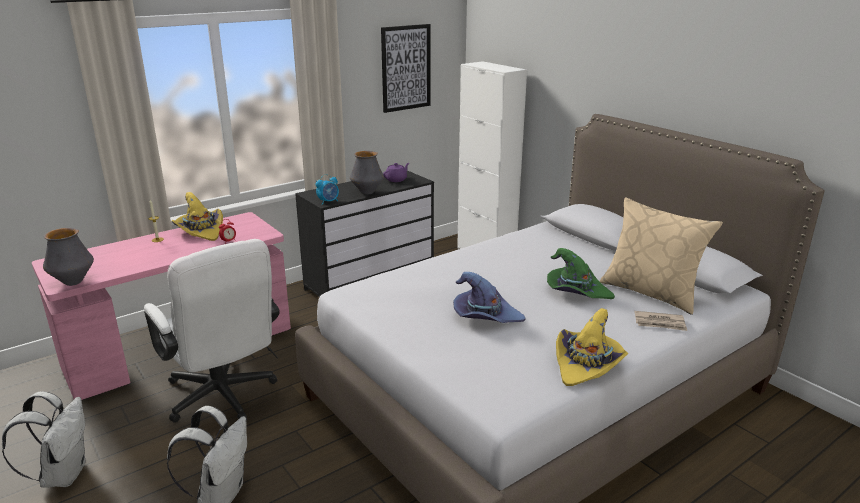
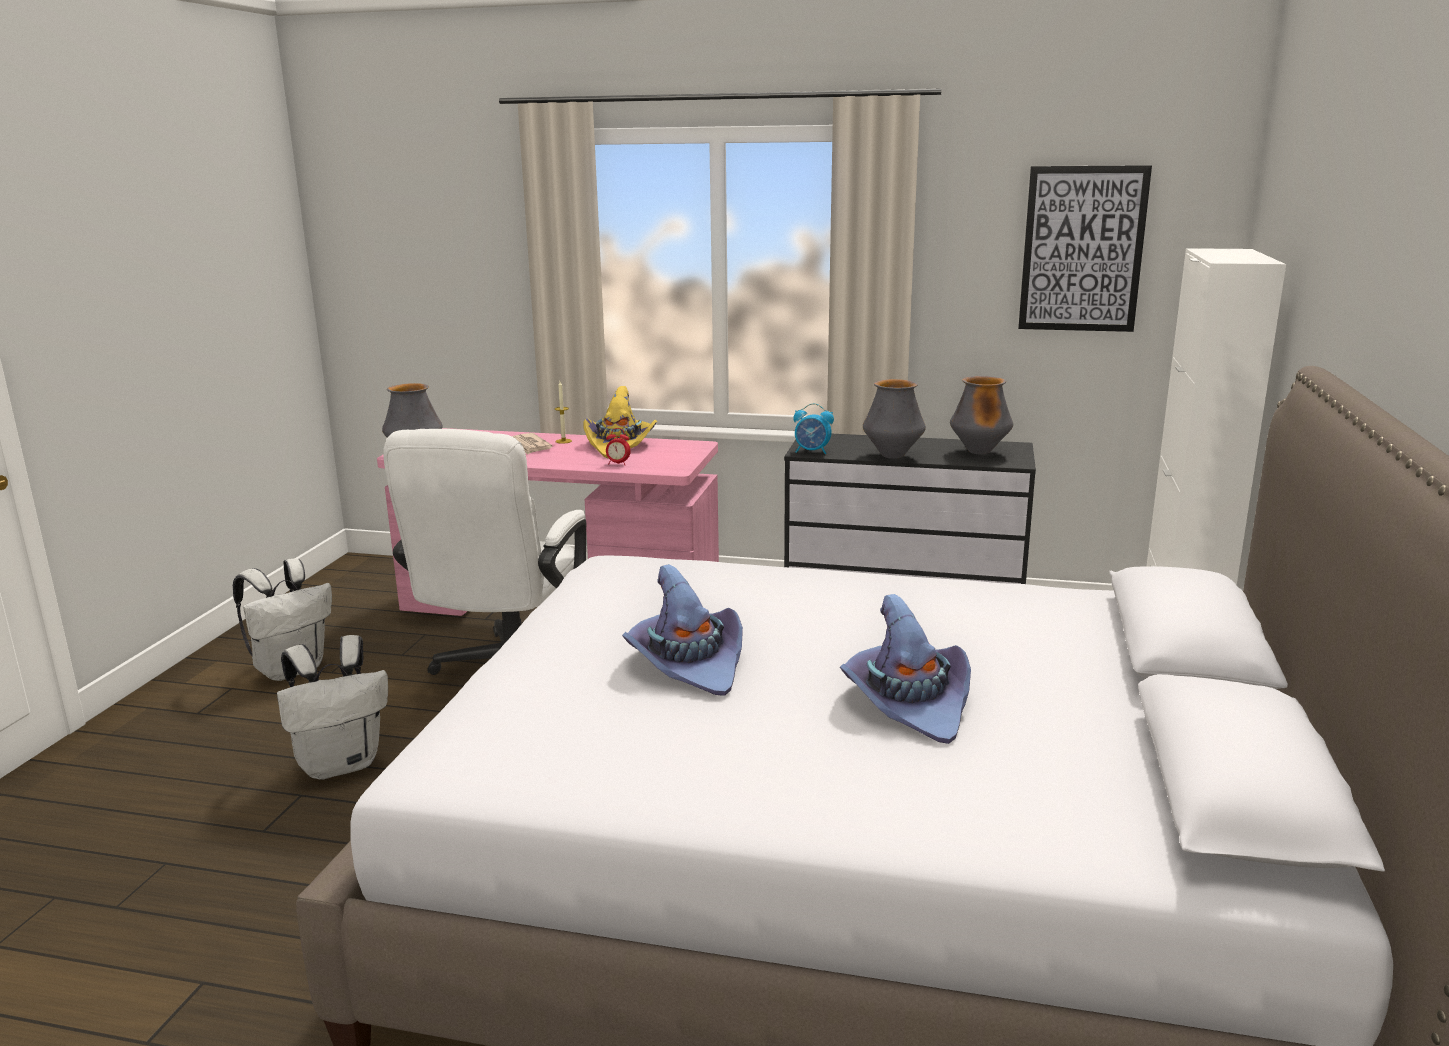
camera: 50 degrees right, 5 degrees down
purple teapot [383,163,409,182] -> vase [950,376,1013,454]
green hat [547,248,615,299] -> purple hat [840,594,971,744]
yellow hat [556,308,628,386] -> none
beige pillow [599,197,723,315] -> none
newspaper [634,311,687,331] -> newspaper moved to [512,433,553,455]

